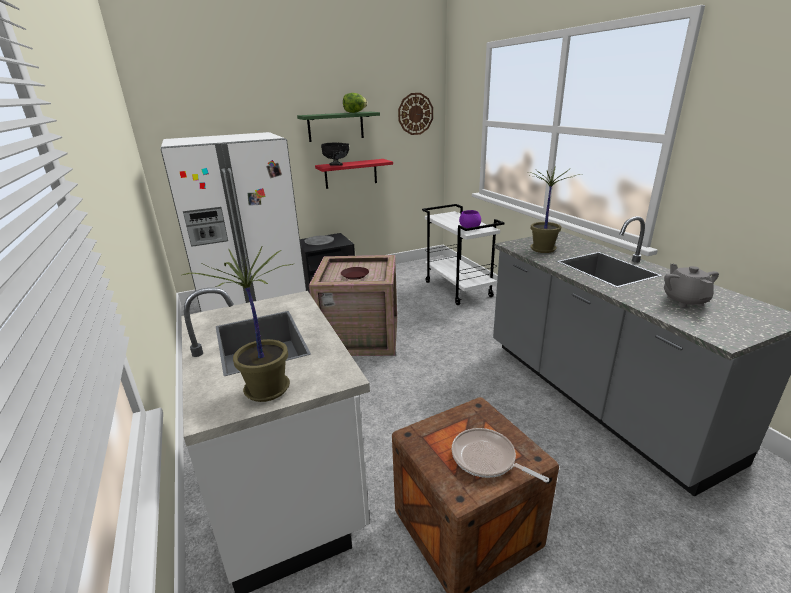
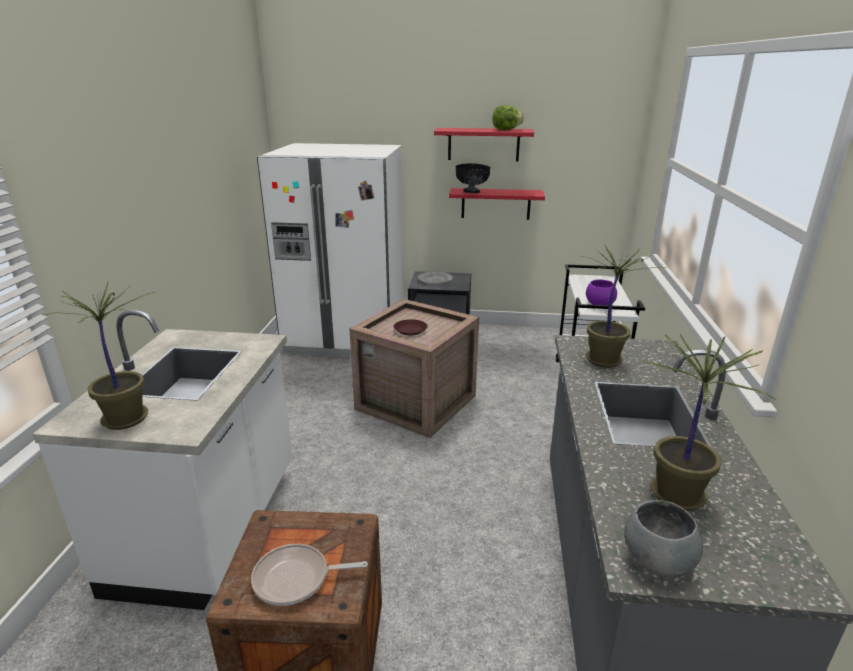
camera: 30 degrees right, 0 degrees up
green shelf [297,112,380,142] -> red shelf [434,128,534,161]
wall clock [398,93,433,135] -> none
frying pan [452,428,549,483] -> frying pan turned 75 degrees counterclockwise [251,544,368,606]
grey teapot [664,264,719,307] -> potted plant [639,334,776,511]
none -> grey bowl [624,500,703,577]

